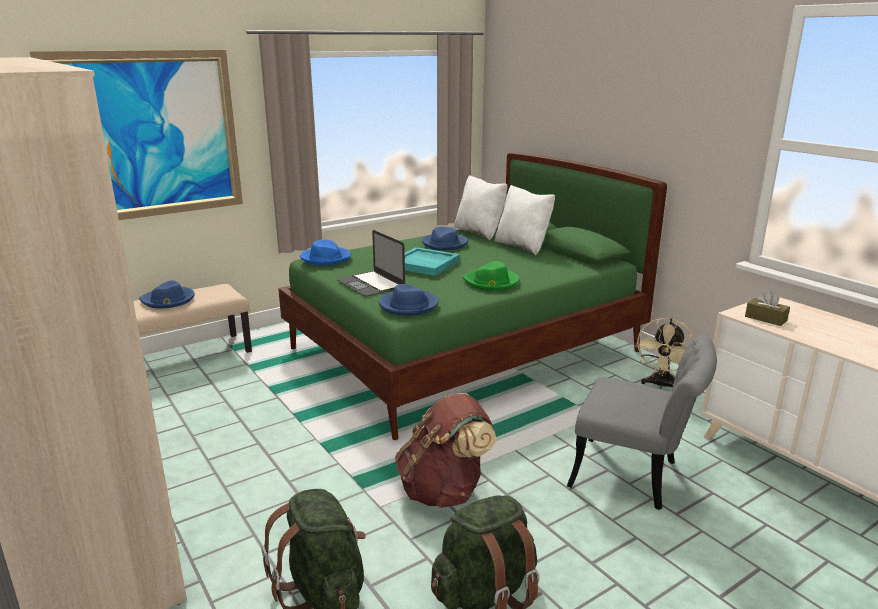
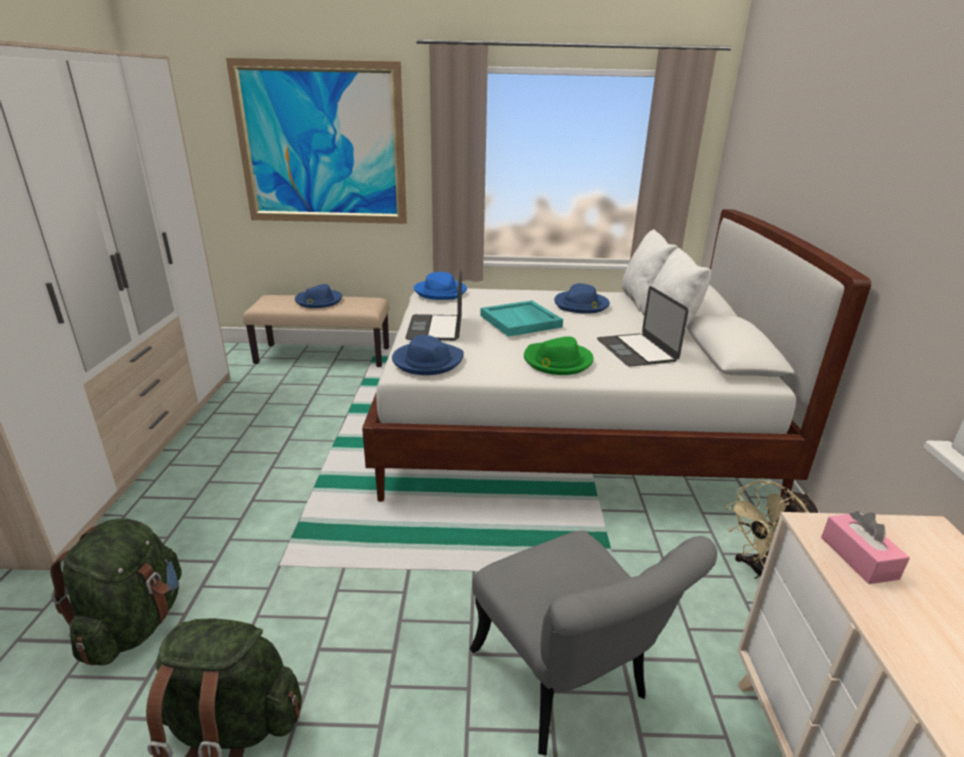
camera: 35 degrees right, 5 degrees up
green bed [278,152,667,440] -> white bed [362,209,871,502]
brown backpack [395,393,496,508] -> none
brown tissue box [745,291,790,326] -> pink tissue box [821,511,910,584]
none -> laptop [597,286,688,367]

